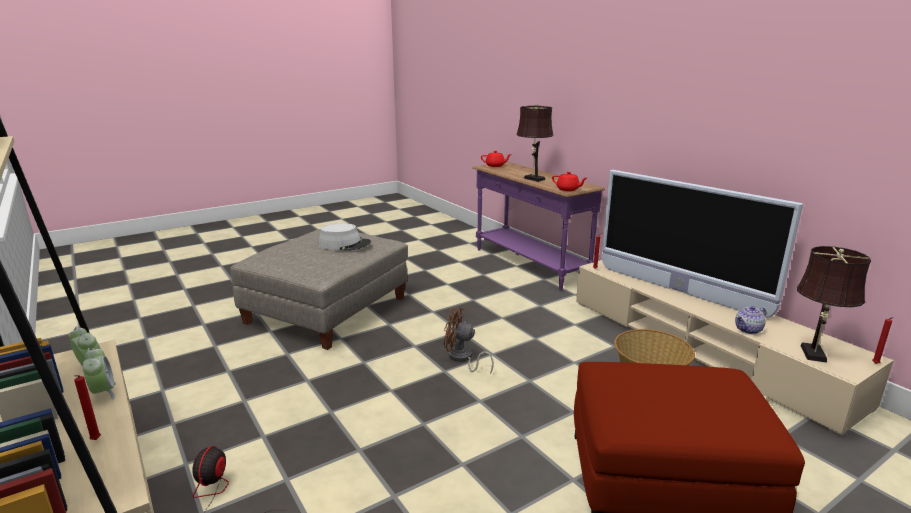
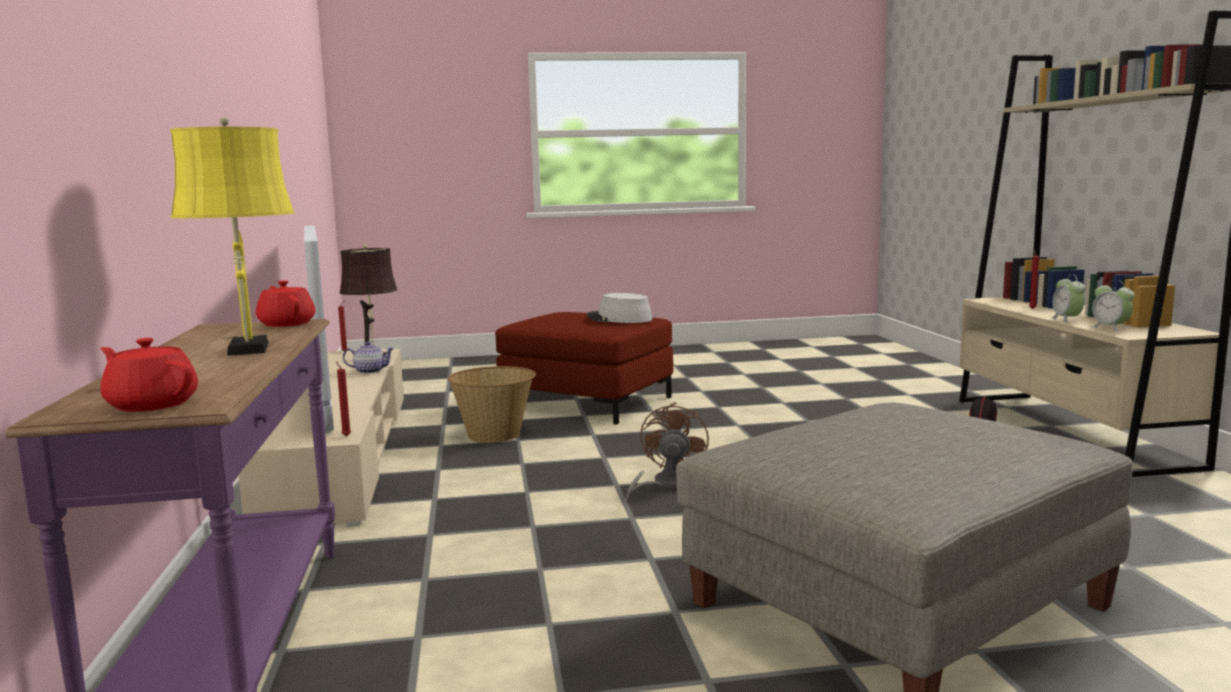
camera: 155 degrees left, 10 degrees down
grey hat [319,223,371,251] -> grey hat moved to [587,293,652,323]
brown fan [444,307,494,374] -> brown fan turned 120 degrees counterclockwise [626,402,709,503]
brown table lamp [516,103,553,182] -> yellow table lamp [170,117,295,356]

